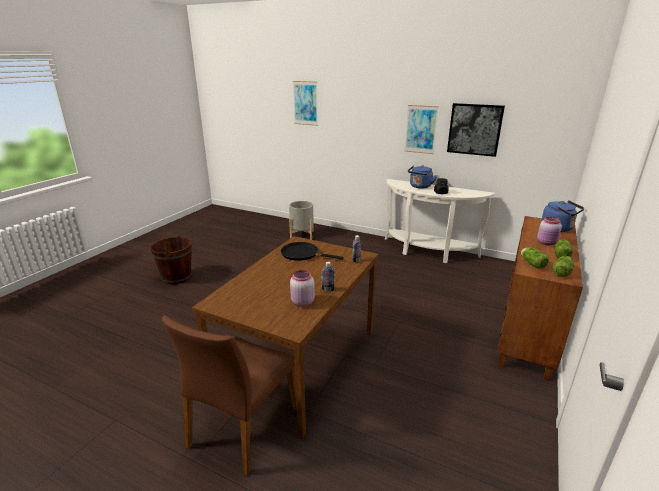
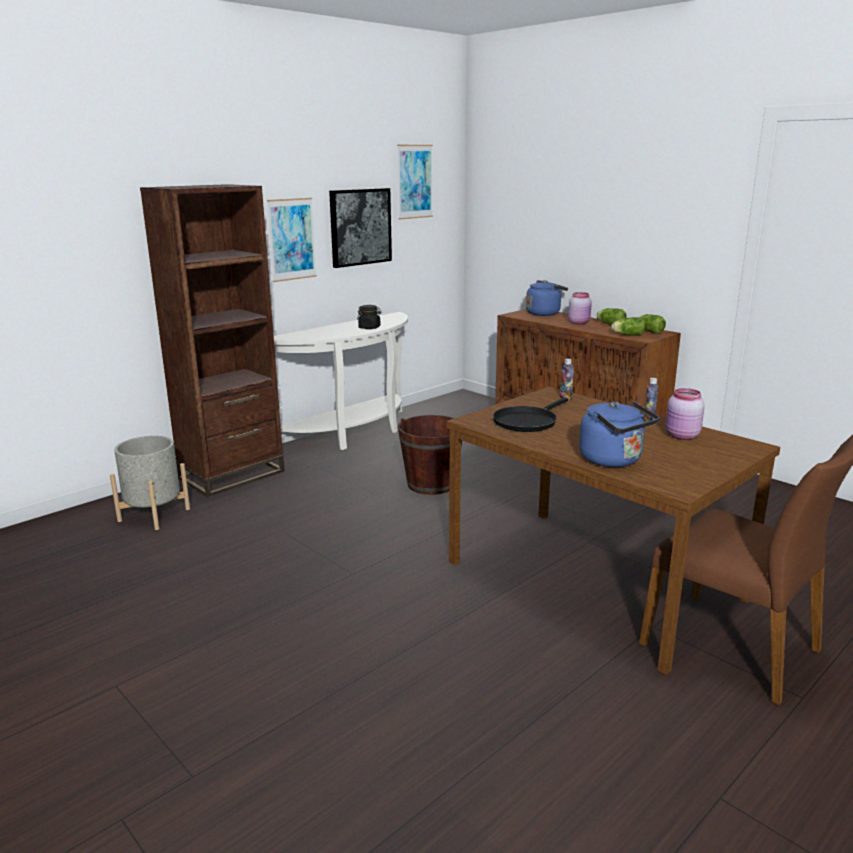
camera: 70 degrees left, 5 degrees down
brown bucket [150,235,192,284] -> brown bucket moved to [398,415,462,495]
picture [293,81,318,126] -> picture moved to [397,145,433,219]
blue kettle [408,165,437,188] -> blue kettle moved to [579,401,659,467]
none -> brown bookcase [140,184,285,497]

